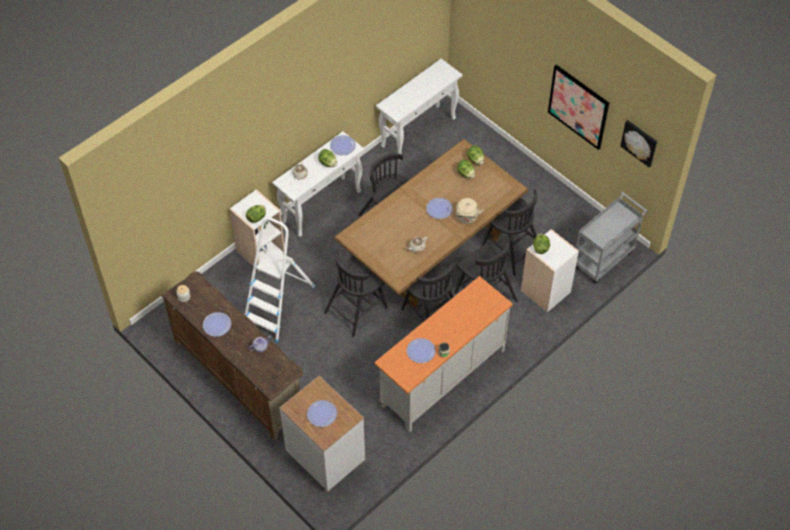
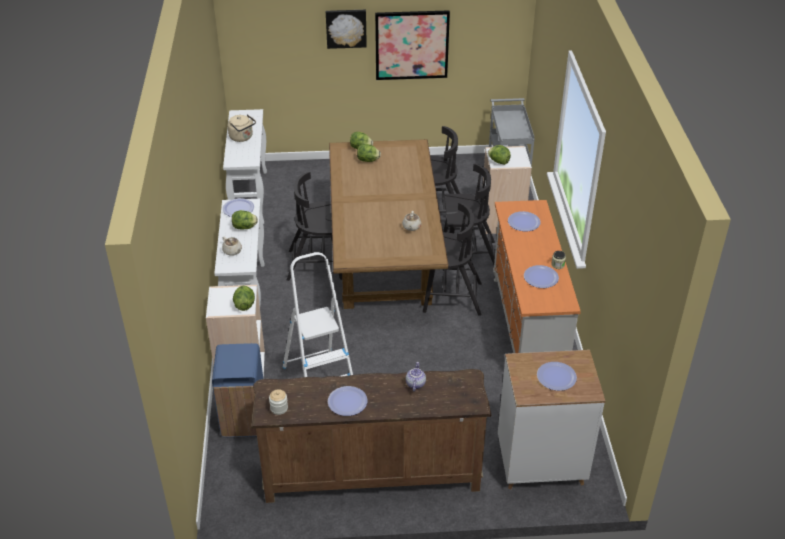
camera: 50 degrees left, 15 degrees down
black chair [324,249,388,337] -> none
plate [426,198,453,219] -> plate moved to [508,211,541,231]
beige kettle [456,198,484,224] -> beige kettle moved to [228,114,256,142]
picture [620,120,657,167] -> picture moved to [326,10,367,49]
none -> blue trash can [212,343,263,437]

